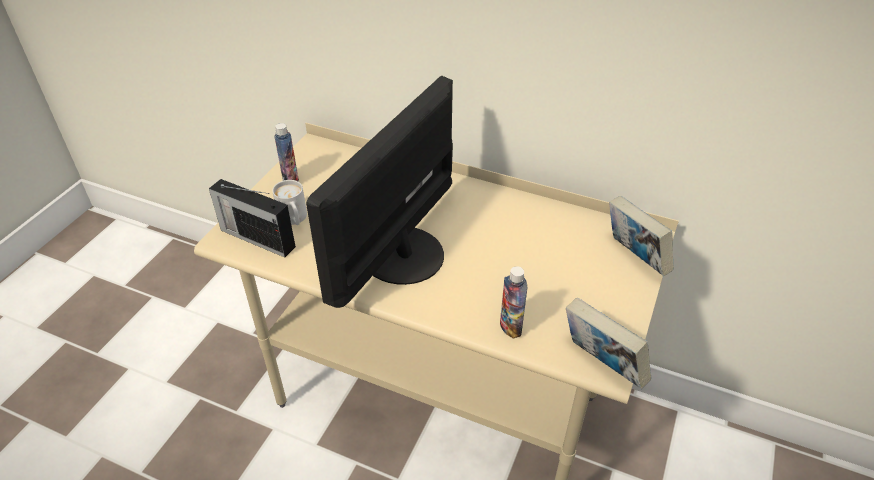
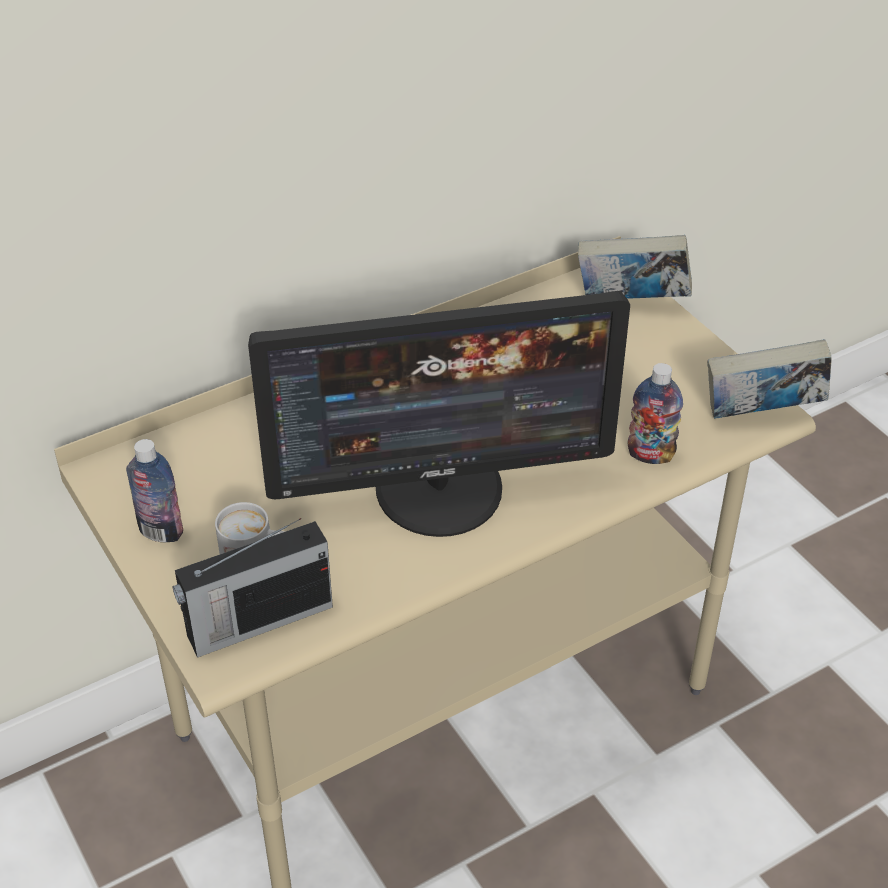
camera: 55 degrees left, 0 degrees up
monitor [306,76,453,308] -> monitor turned 75 degrees counterclockwise [248,291,630,537]

